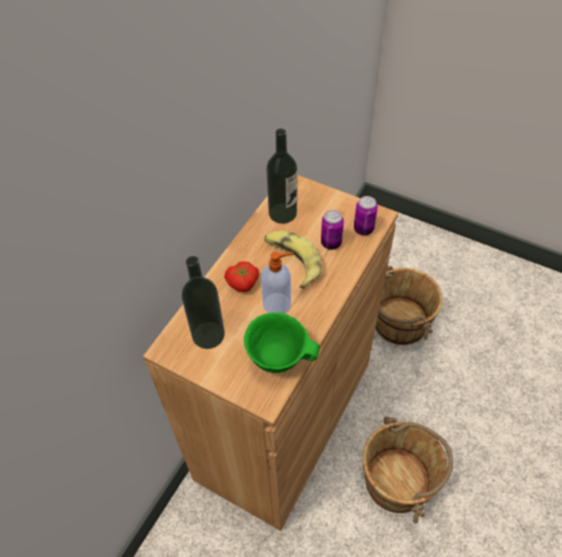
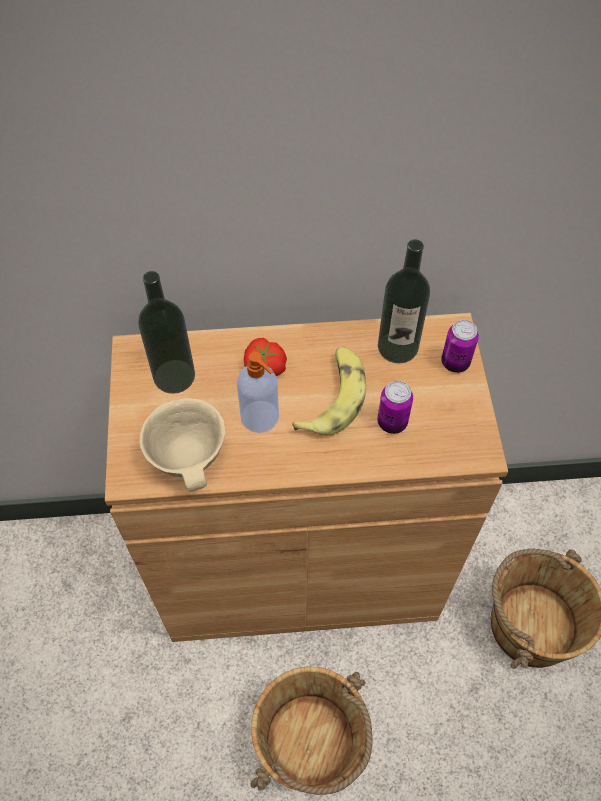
camera: 55 degrees right, 5 degrees up
green bowl [244,312,320,373] -> beige bowl [139,398,225,492]
can [354,196,378,235] -> can moved to [441,320,479,373]

